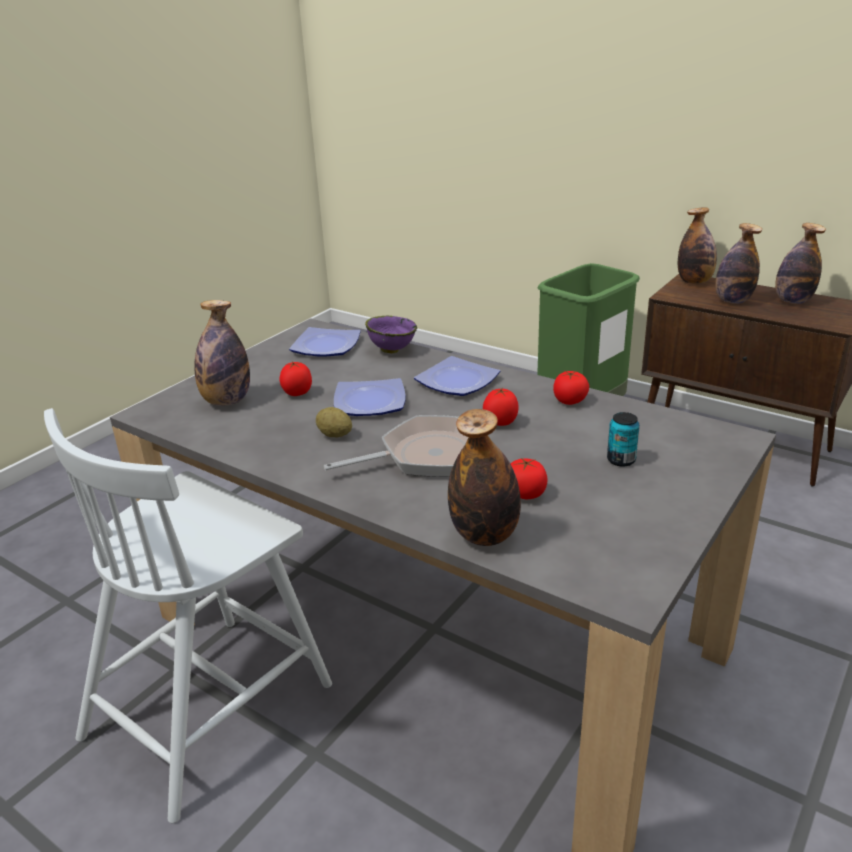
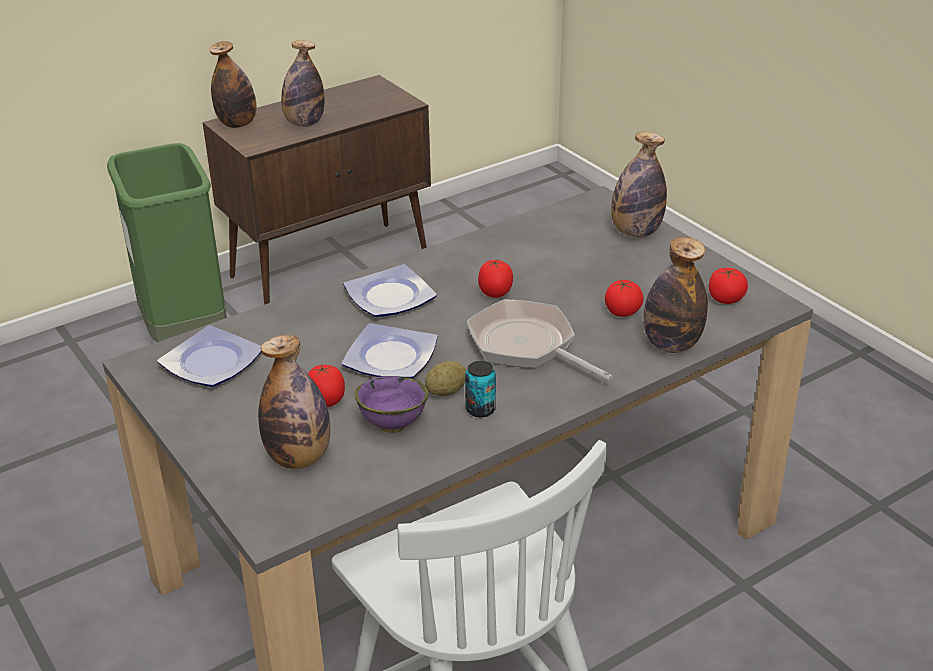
camera: 70 degrees left, 5 degrees up
frying pan [324,415,469,477] -> frying pan turned 45 degrees counterclockwise [467,299,613,380]
purple bowl [365,316,417,353] -> purple bowl moved to [355,376,429,433]
tomato [553,371,589,405] -> tomato moved to [709,267,748,304]
can [607,412,640,467] -> can moved to [465,361,496,417]
bottle [775,223,826,304] -> bottle moved to [611,132,667,238]

